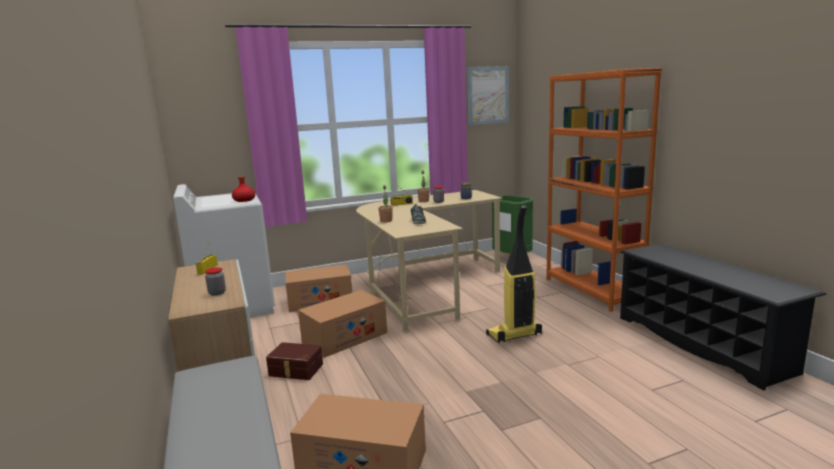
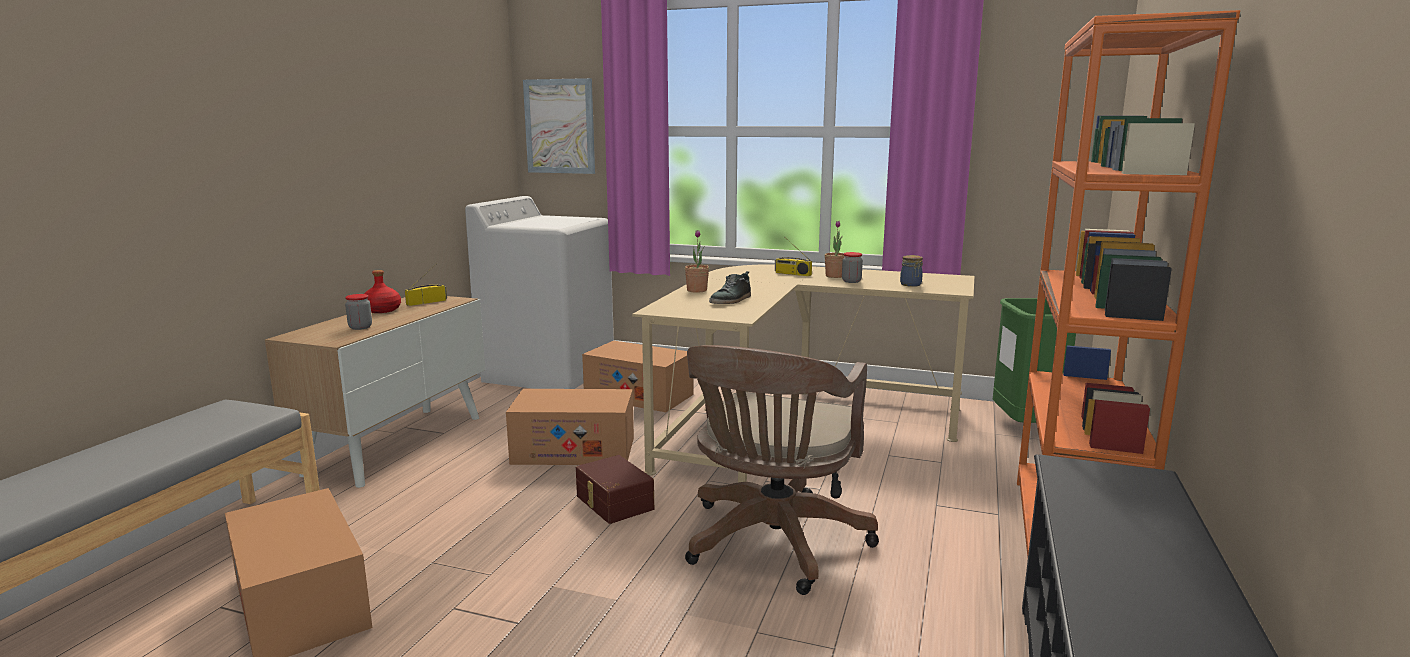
camera: 40 degrees right, 0 degrees up
red bottle [232,176,255,202] -> red bottle moved to [364,270,401,313]
brown storage box [266,342,323,380] -> brown storage box moved to [576,455,654,524]
picture [467,66,509,125] -> picture moved to [523,78,595,174]
vacuum cleaner [486,205,542,343] -> brown office chair [685,345,879,595]

